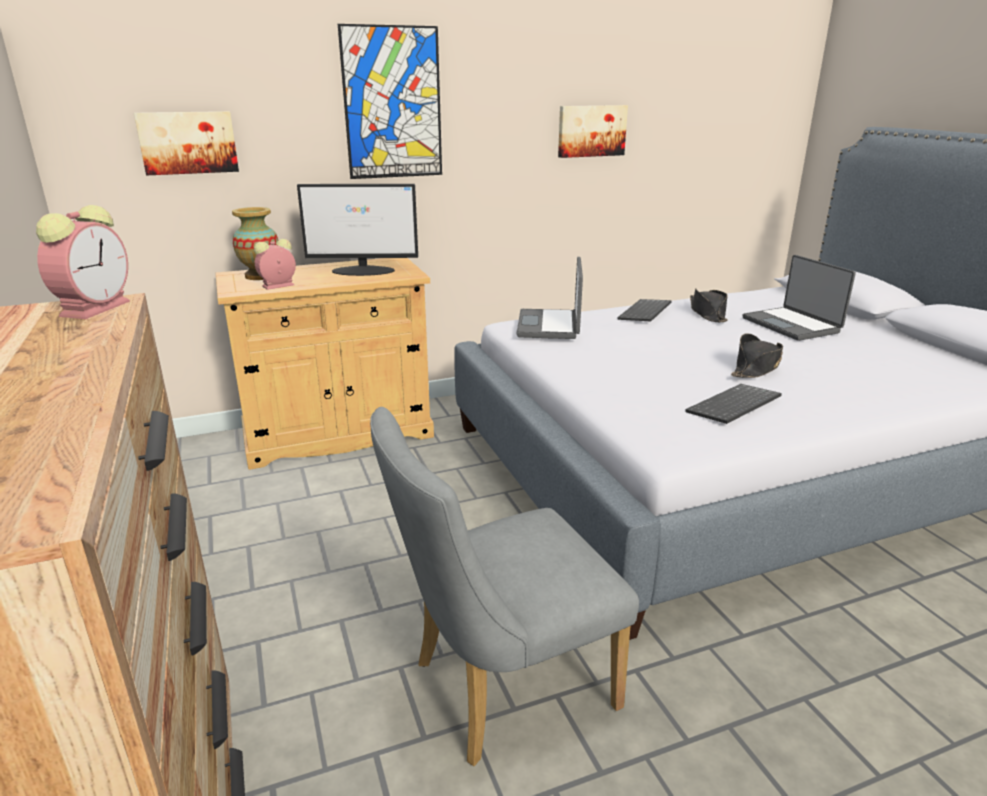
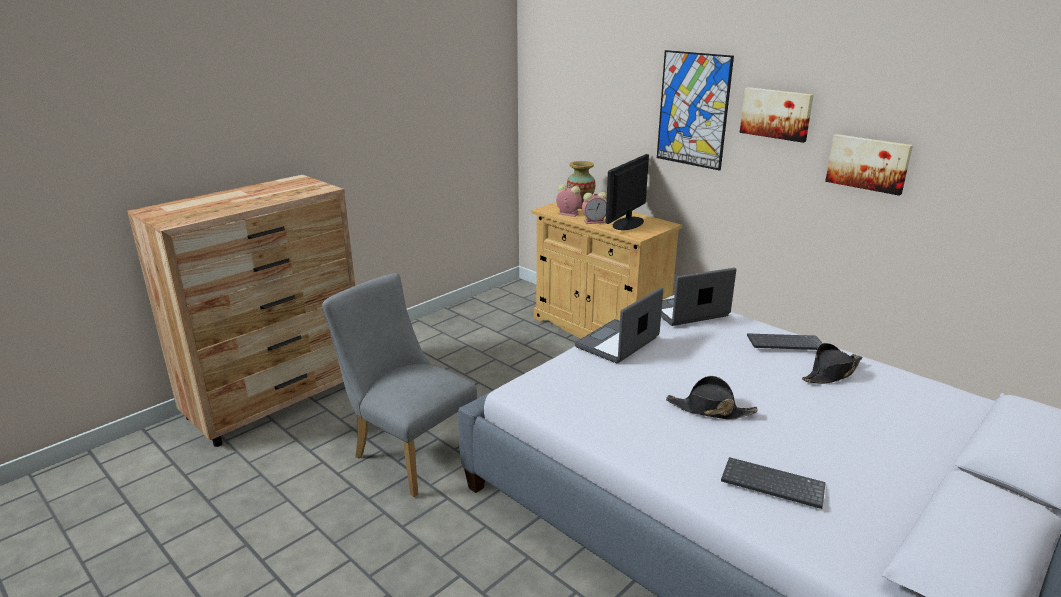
camera: 65 degrees right, 0 degrees up
alarm clock [36,205,130,319] -> alarm clock moved to [582,192,607,224]
picture [134,111,239,176] -> picture moved to [740,87,814,143]
monitor [297,184,418,276] -> monitor turned 60 degrees clockwise [605,154,649,230]
keyboard [685,384,782,424] -> keyboard moved to [721,457,826,509]
laptop [742,255,856,341] -> laptop moved to [575,288,663,363]

